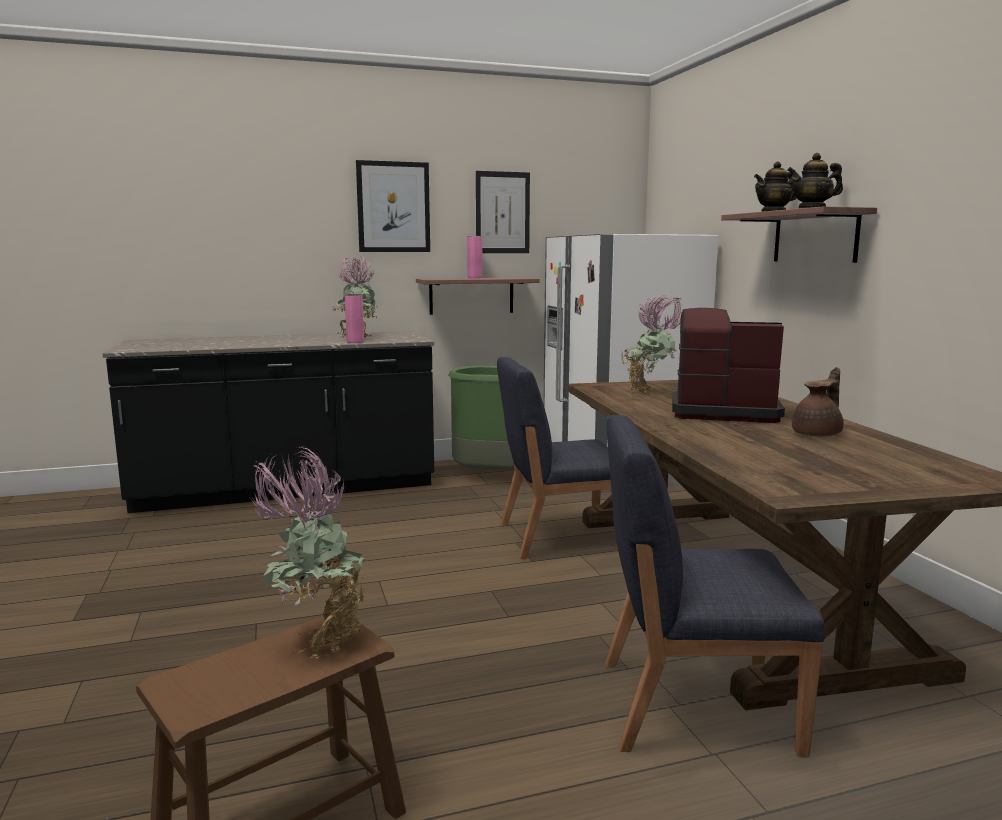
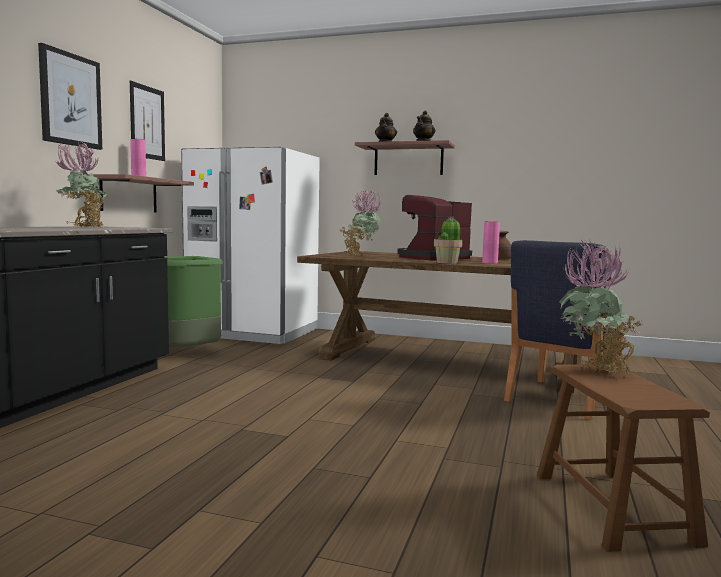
camera: 55 degrees left, 5 degrees down
pink vase [345,294,364,343] -> pink vase moved to [482,222,500,264]
blue chair [497,357,611,559] -> none
none -> potted plant [434,216,462,264]

